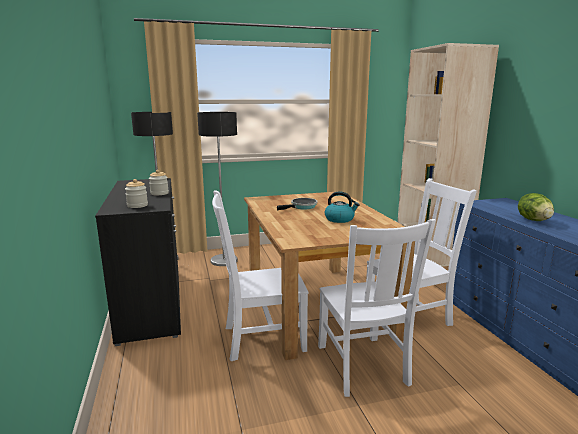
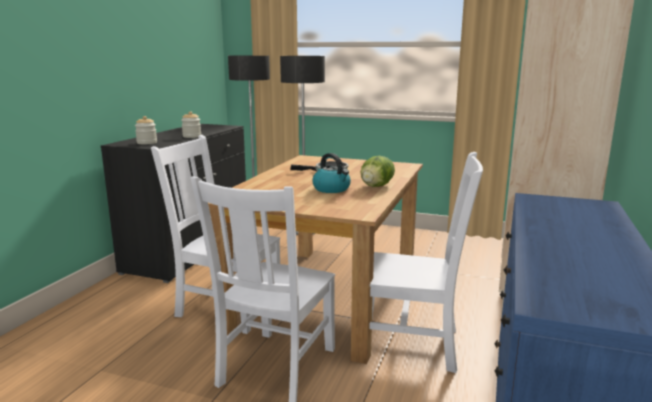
camera: 35 degrees right, 0 degrees up
lettuce [518,193,554,221] -> lettuce moved to [360,156,395,187]

